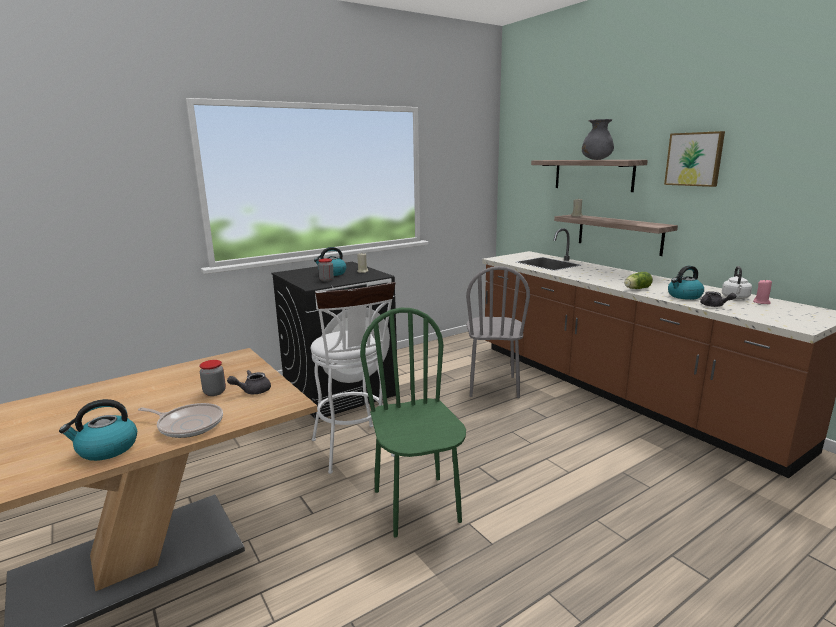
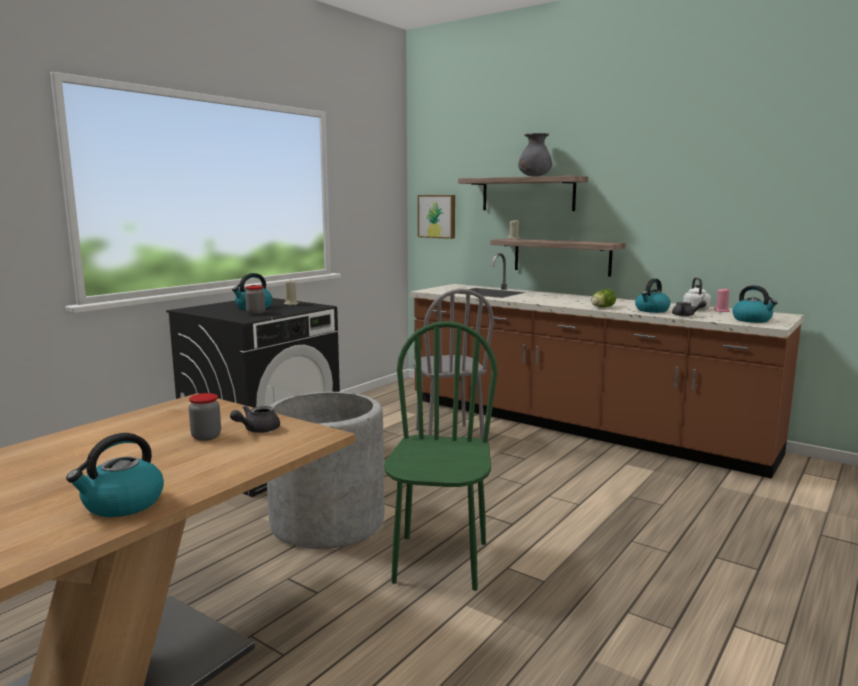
camera: 20 degrees left, 5 degrees down
frying pan [138,403,223,438] -> none
white stool [311,282,395,474] -> grey planter [267,392,384,549]
green chair [360,308,466,538] -> green chair turned 45 degrees clockwise [384,321,498,591]
picture [664,131,725,187] -> picture moved to [418,195,455,239]
none -> kettle [732,285,778,323]

